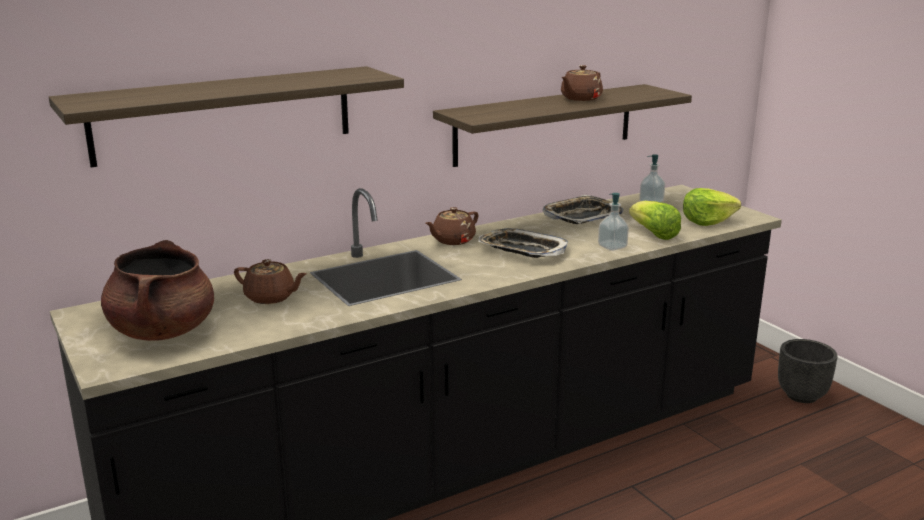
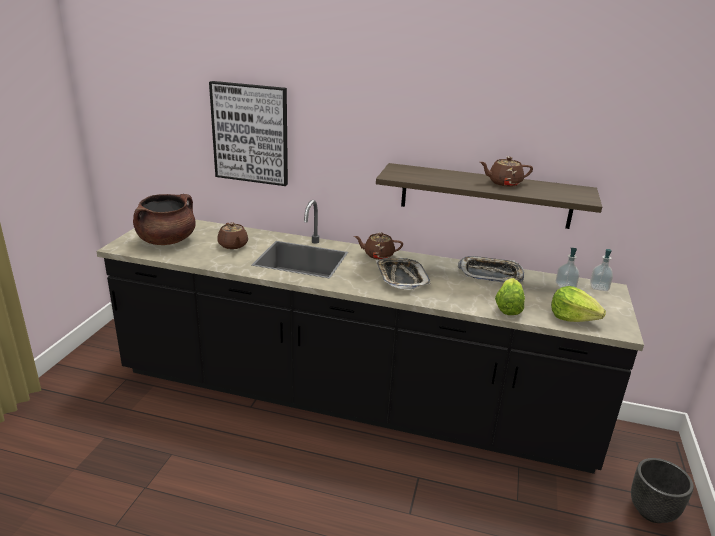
camera: 45 degrees right, 5 degrees up
shelf [49,66,404,167] -> picture [209,81,288,186]
soap dispenser [598,193,629,251] -> soap dispenser moved to [590,249,613,291]

